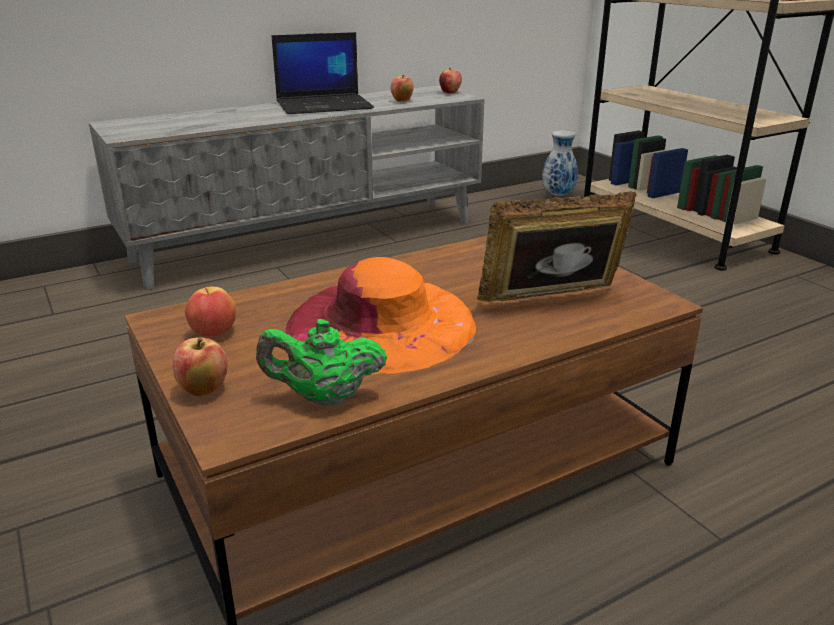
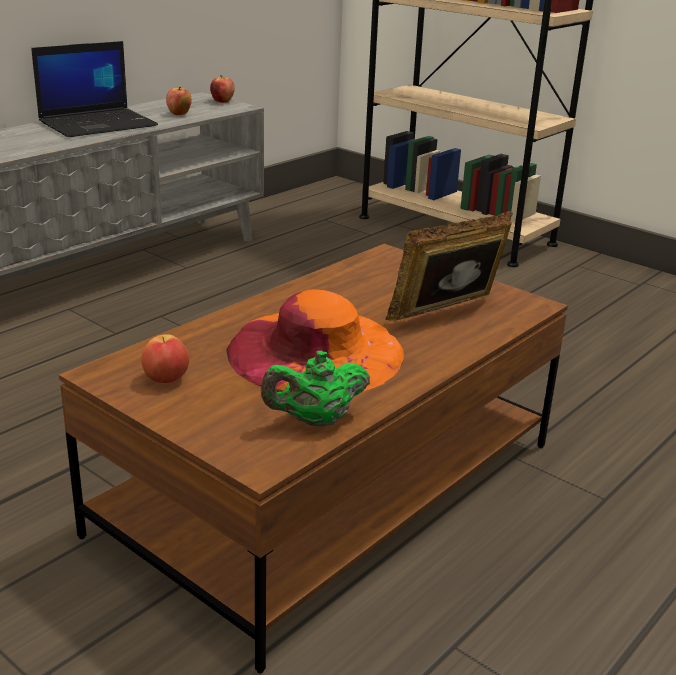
camera: 20 degrees left, 0 degrees up
apple [173,337,228,396] -> none
vase [542,131,578,196] -> none

